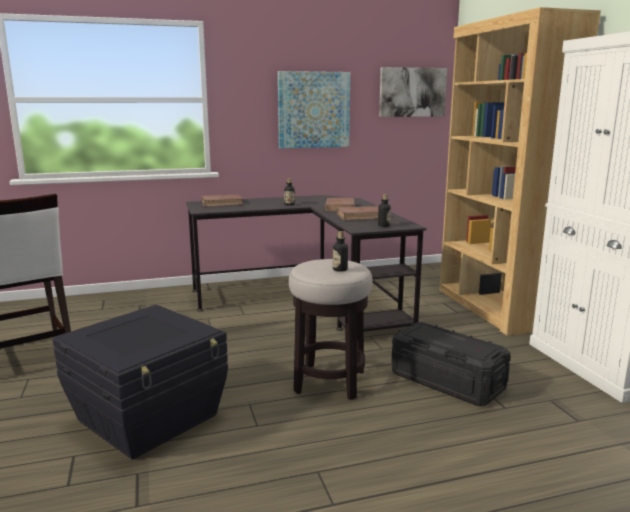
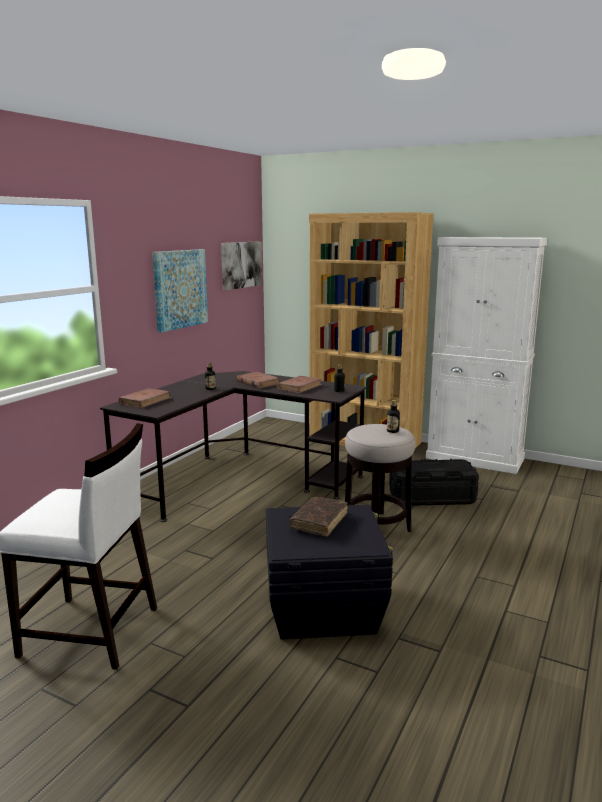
camera: 45 degrees left, 0 degrees up
none -> brown book [290,497,348,537]

